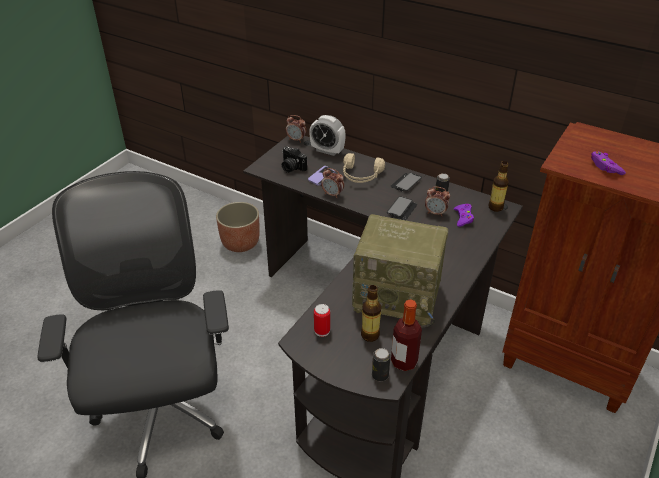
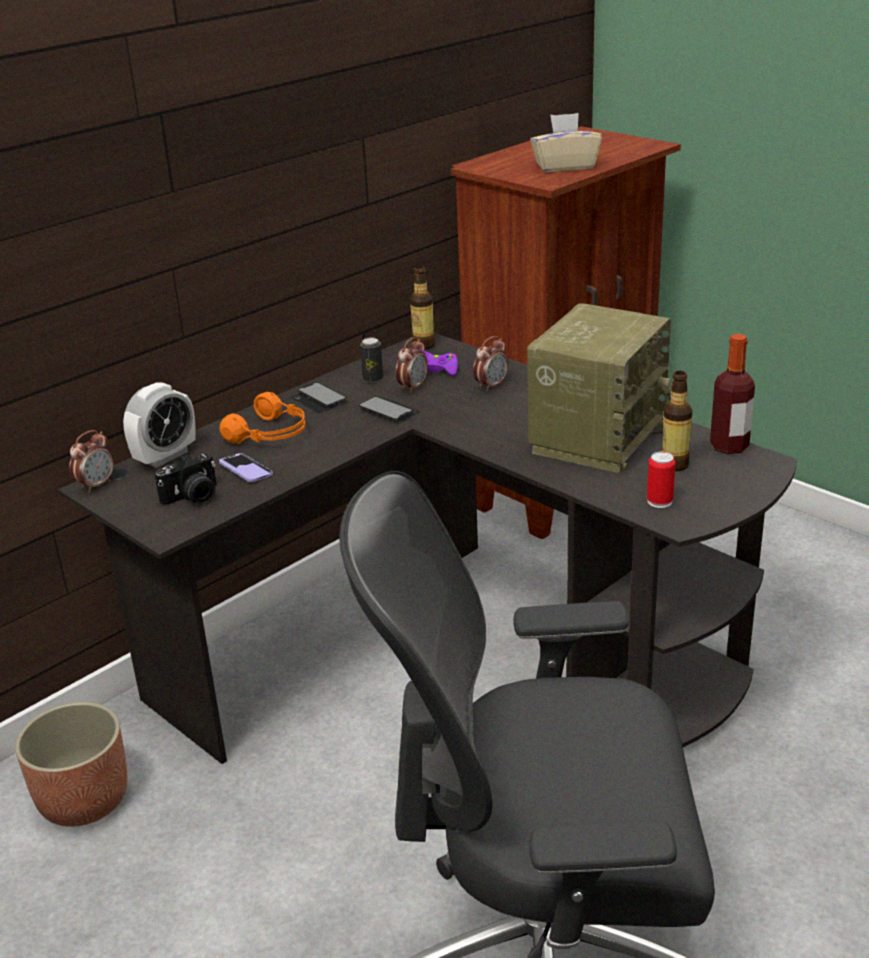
camera: 75 degrees left, 10 degrees down
alarm clock [321,168,344,198] -> alarm clock moved to [473,336,508,392]
beige headphones [343,153,385,183] -> orange headphones [219,392,305,444]
can [372,348,391,381] -> none
purple game controller [591,151,626,175] -> beige tissue box [530,113,602,172]

